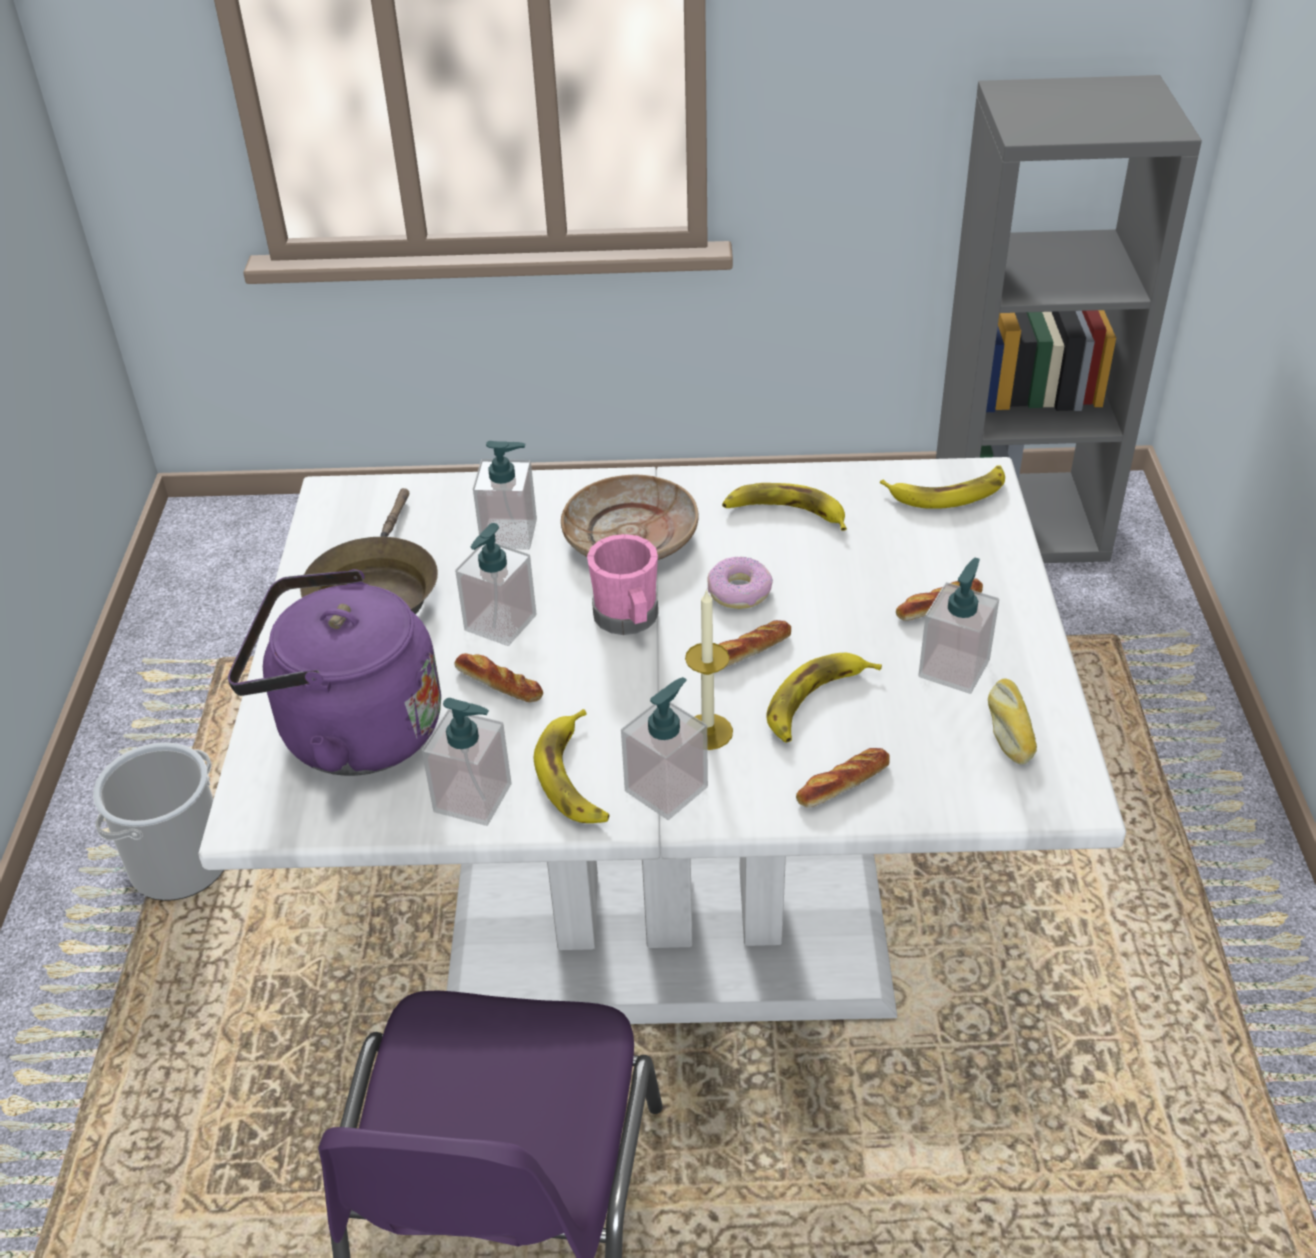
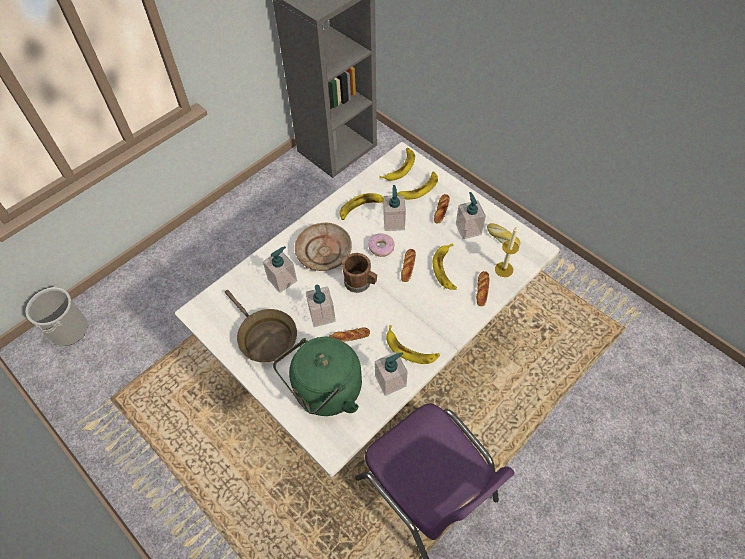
camera: 45 degrees left, 15 degrees up
bucket [93,742,224,901] -> bucket moved to [26,287,88,346]
purple kettle [228,569,441,776] -> green kettle [273,337,362,416]
pink mug [587,534,658,635] -> brown mug [342,253,377,293]
soap dispenser [621,677,708,820] -> soap dispenser moved to [384,185,406,231]
candle [685,589,733,750] -> candle moved to [495,226,519,277]
none -> banana [397,171,438,199]

